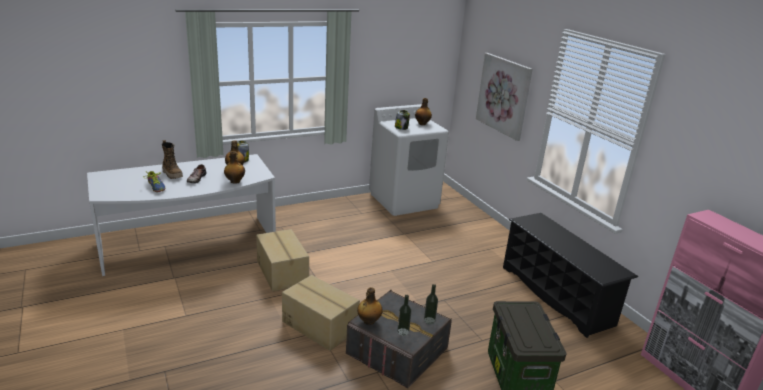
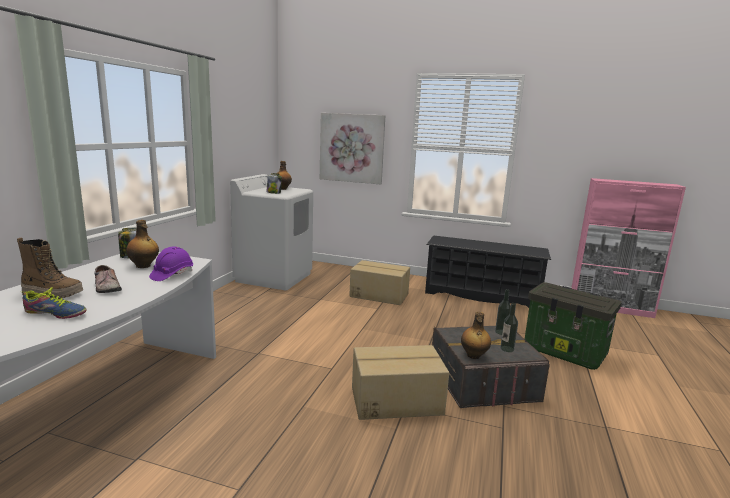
camera: 45 degrees left, 10 degrees down
bottle [224,151,245,184] -> purple hard hat [149,247,193,281]
cardboard box [256,229,309,292] -> cardboard box moved to [349,260,410,305]

